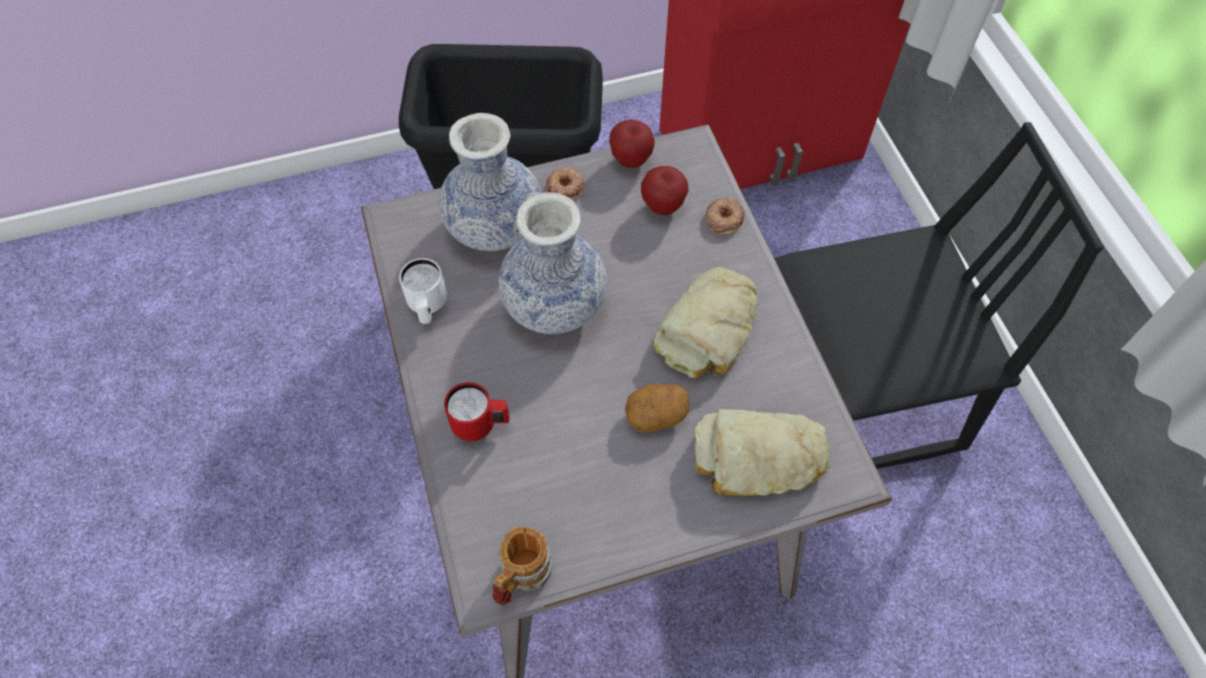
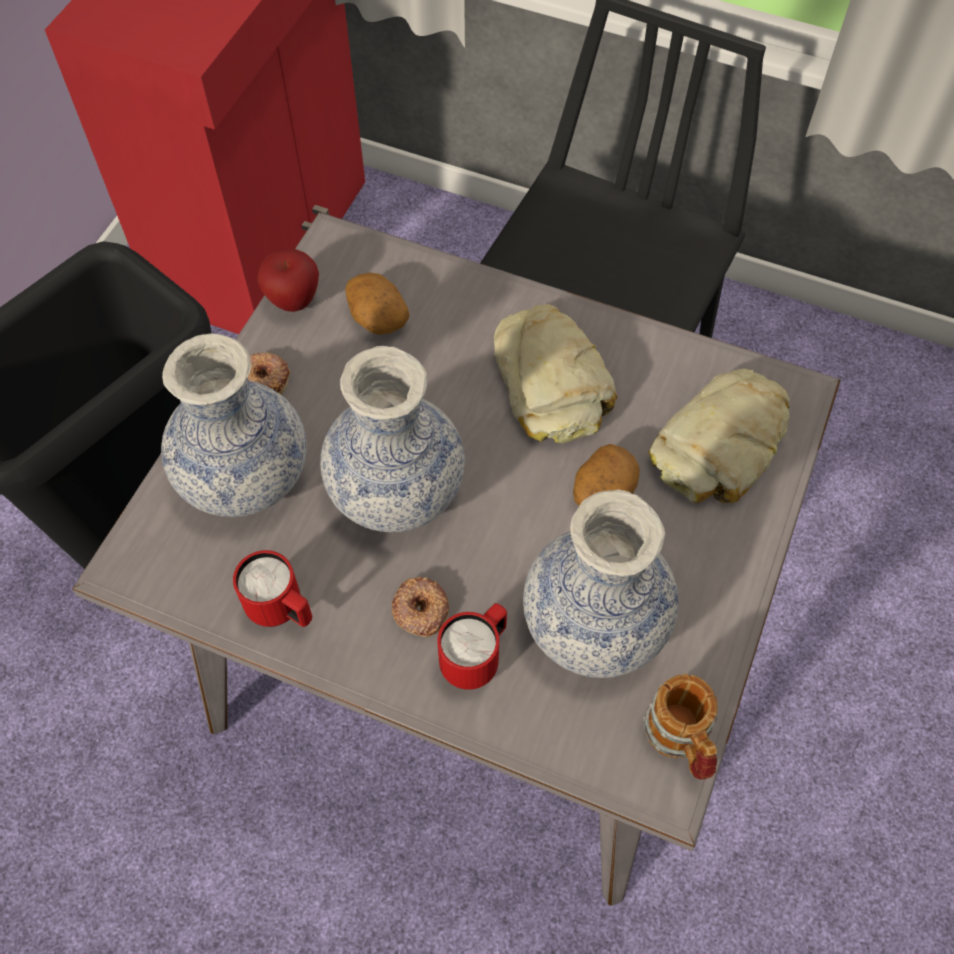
camera: 50 degrees left, 0 degrees up
white mug [399,258,447,324] -> red mug [233,550,312,627]
apple [641,166,688,215] -> potato [345,273,410,335]
donut [705,198,745,234] -> donut moved to [391,577,449,637]
none -> vase [523,490,678,678]

